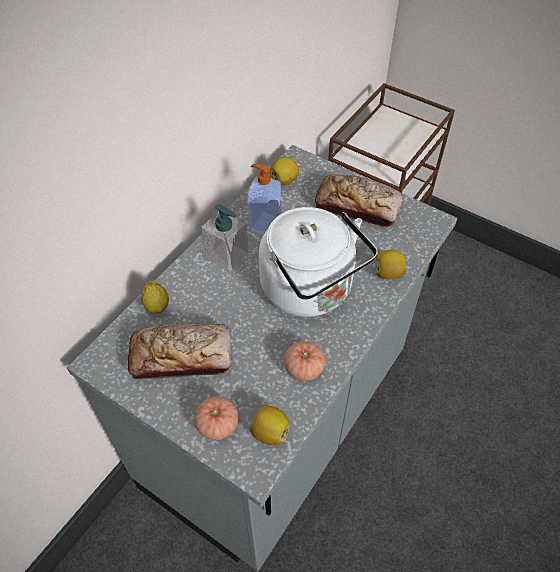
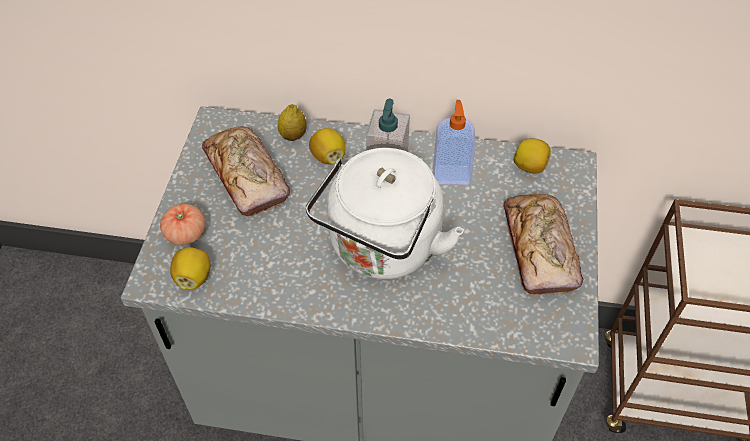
camera: 65 degrees right, 0 degrees up
tomato [284,341,325,381] -> none
lemon [376,250,406,279] -> lemon moved to [309,128,346,164]

